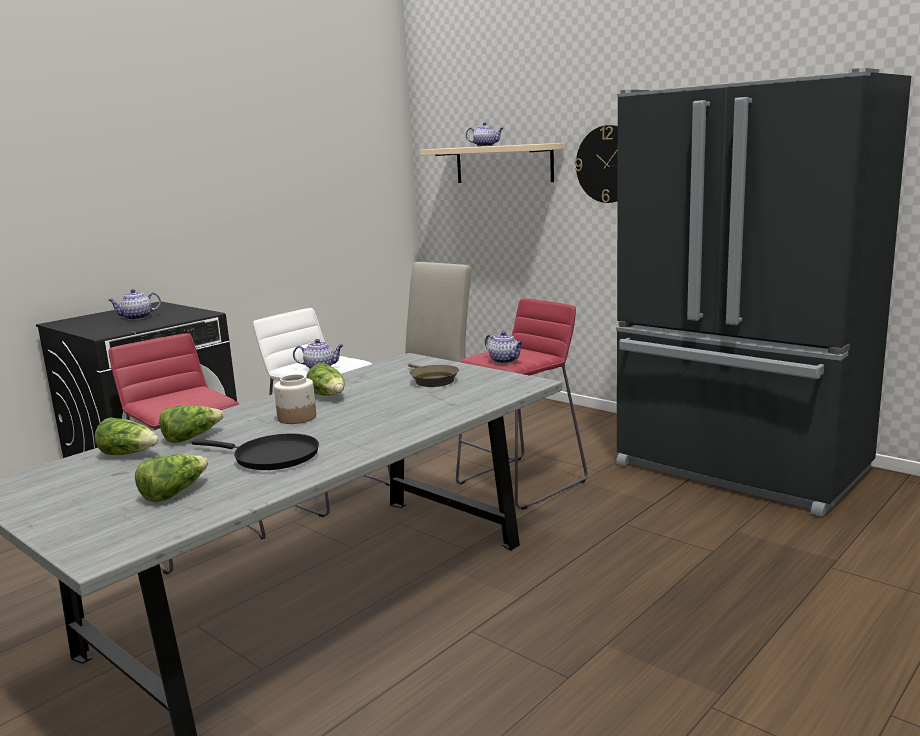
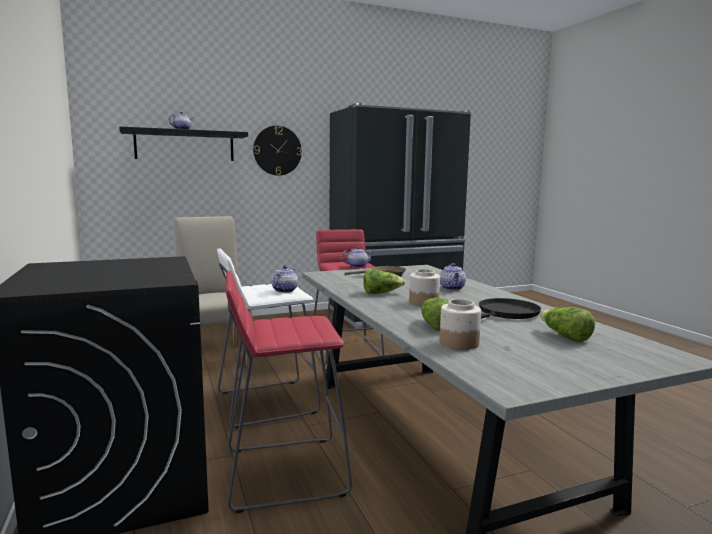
camera: 65 degrees left, 5 degrees down
lettuce [95,417,159,455] -> jar [440,299,481,350]
teapot [108,289,161,320] -> teapot moved to [439,263,466,290]
beige shelf [420,143,565,183] -> black shelf [119,127,248,161]

